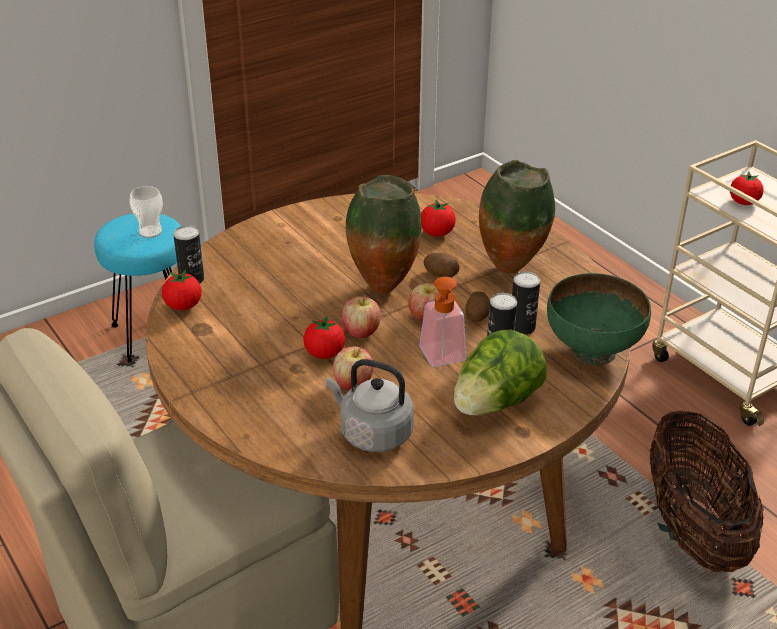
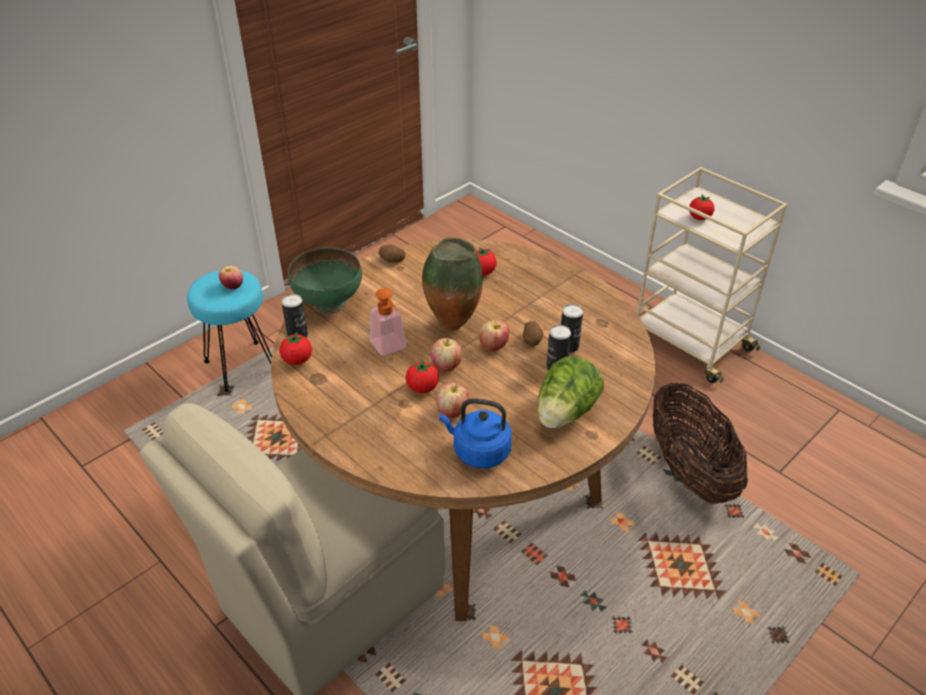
camera: 10 degrees left, 5 degrees up
cup [129,186,163,238] -> apple [219,265,243,289]
grey kettle [326,359,414,452] -> blue kettle [439,398,512,469]
soap dispenser [419,277,466,367] -> soap dispenser moved to [370,288,406,356]
potato [424,253,460,277] -> potato moved to [379,245,406,263]
vase [479,160,555,274] -> none
green bowl [547,273,651,365] -> green bowl moved to [288,248,362,314]

